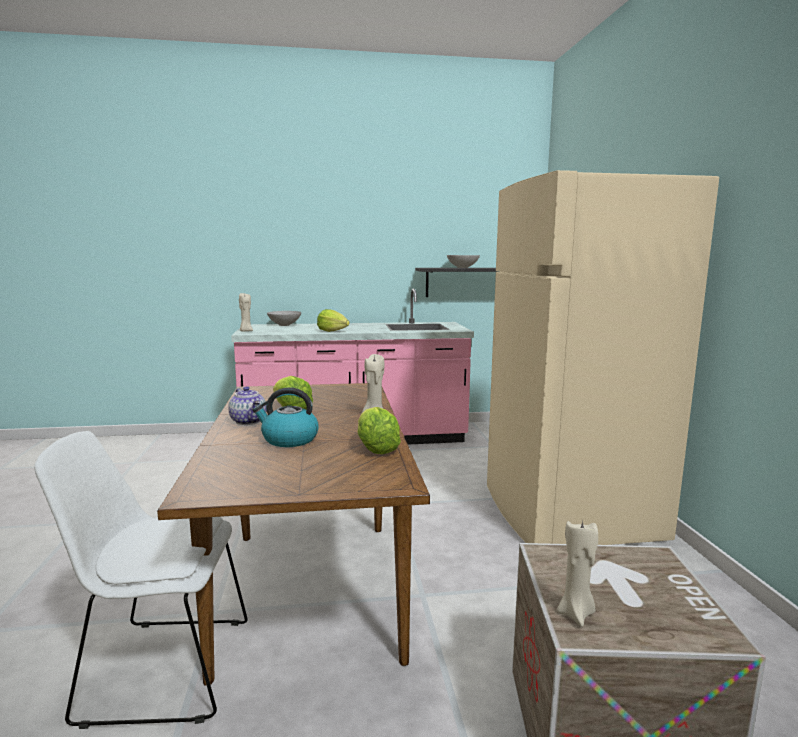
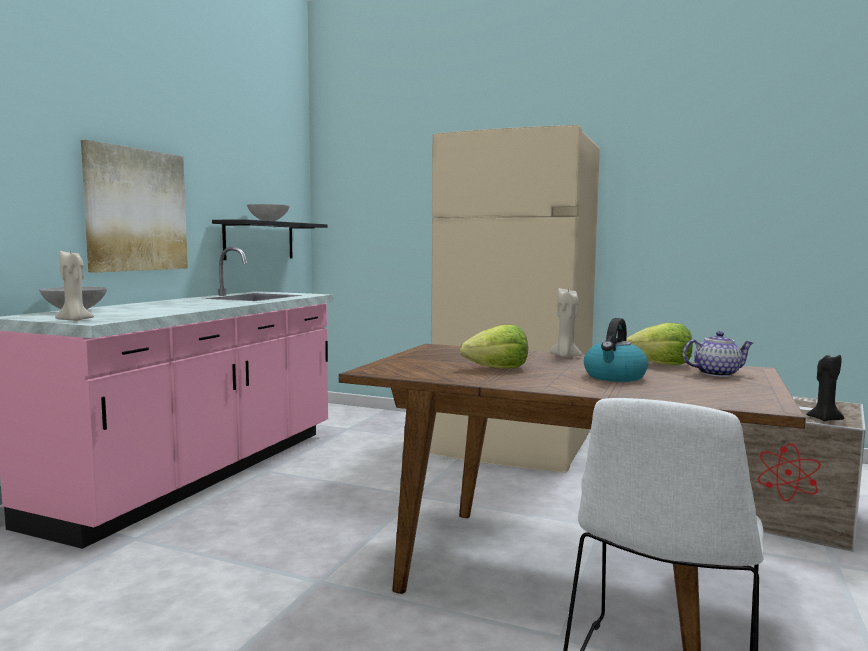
camera: 60 degrees left, 5 degrees down
teapot [228,386,266,425] -> teapot moved to [683,331,753,377]
lettuce [317,309,350,332] -> none
beige candle [557,521,598,627] -> black candle [806,355,844,421]
none -> picture [81,140,188,272]

